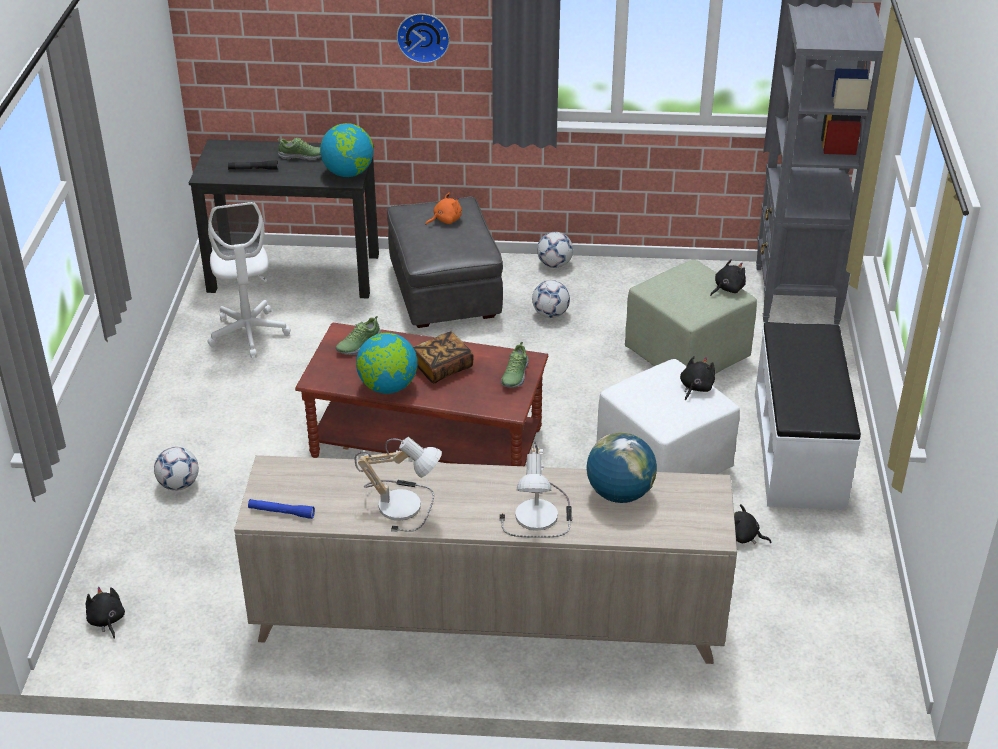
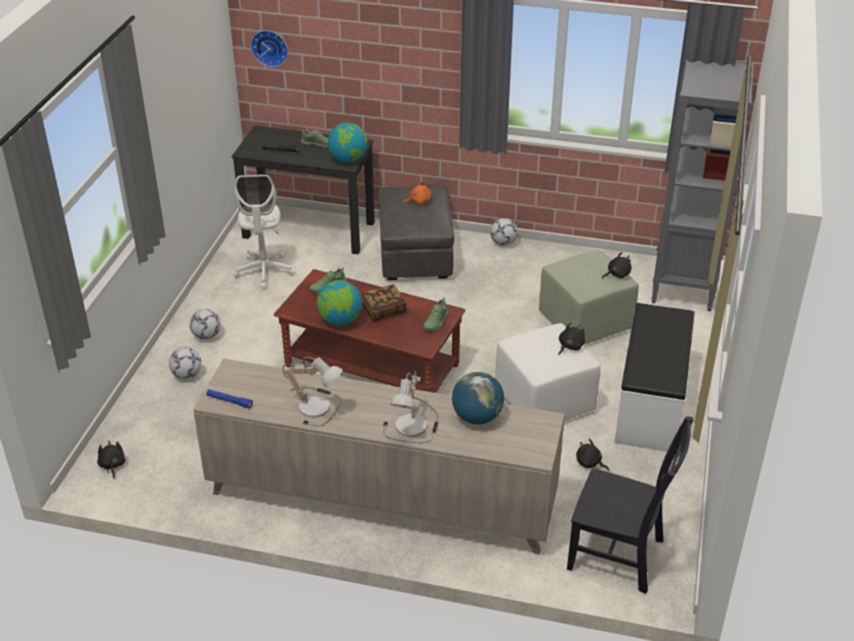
camera: 10 degrees right, 0 degrees up
wall clock [396,13,450,63] -> wall clock moved to [251,30,288,67]
football [532,280,570,318] -> football moved to [190,309,221,340]
none -> black chair [567,417,694,594]

